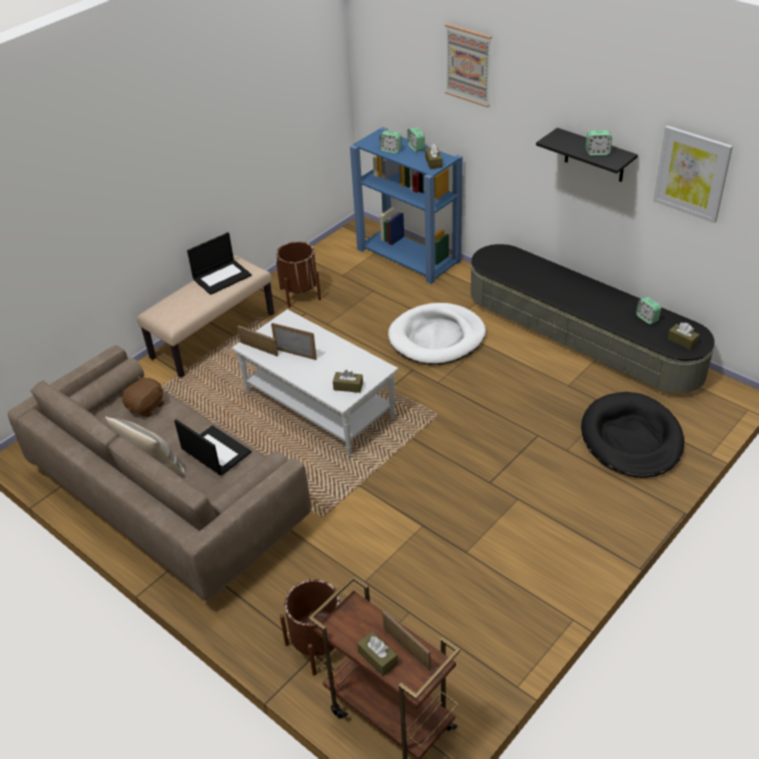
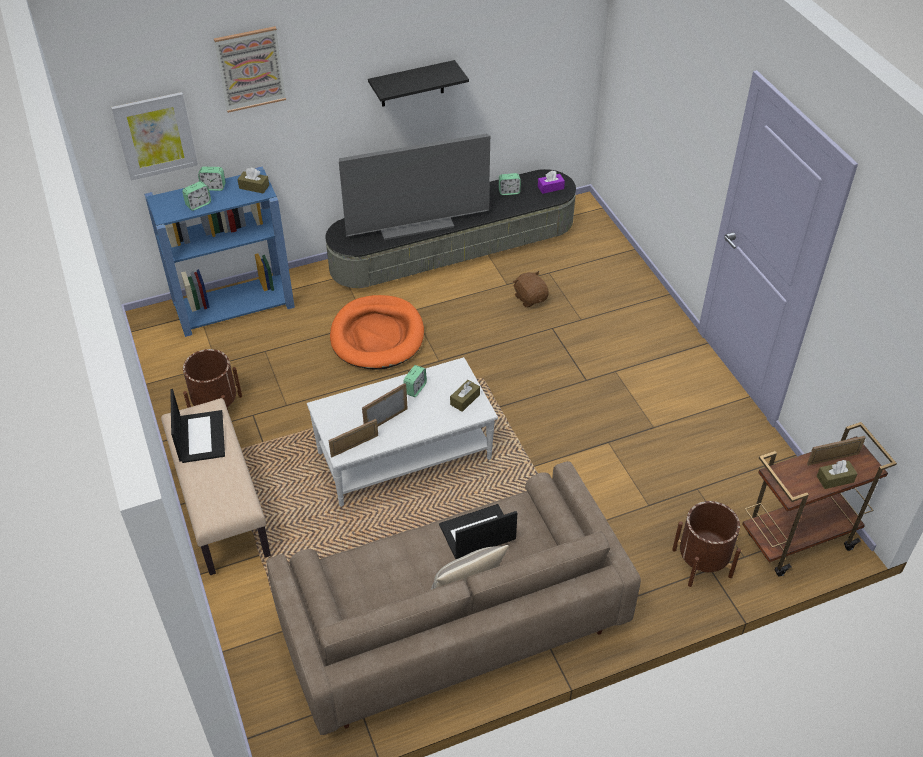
camera: 65 degrees left, 5 degrees up
brown plush toy [122,376,164,417] -> brown plush toy moved to [513,271,549,307]
white dog bed [388,303,486,365] -> orange dog bed [330,295,424,370]
black dog bed [581,392,684,478] -> none
alarm clock [586,130,612,155] -> alarm clock moved to [403,365,427,397]
picture [653,126,733,223] -> picture moved to [111,92,198,180]
brown tissue box [668,323,700,350] -> purple tissue box [538,170,565,194]
none -> television [339,133,490,240]

